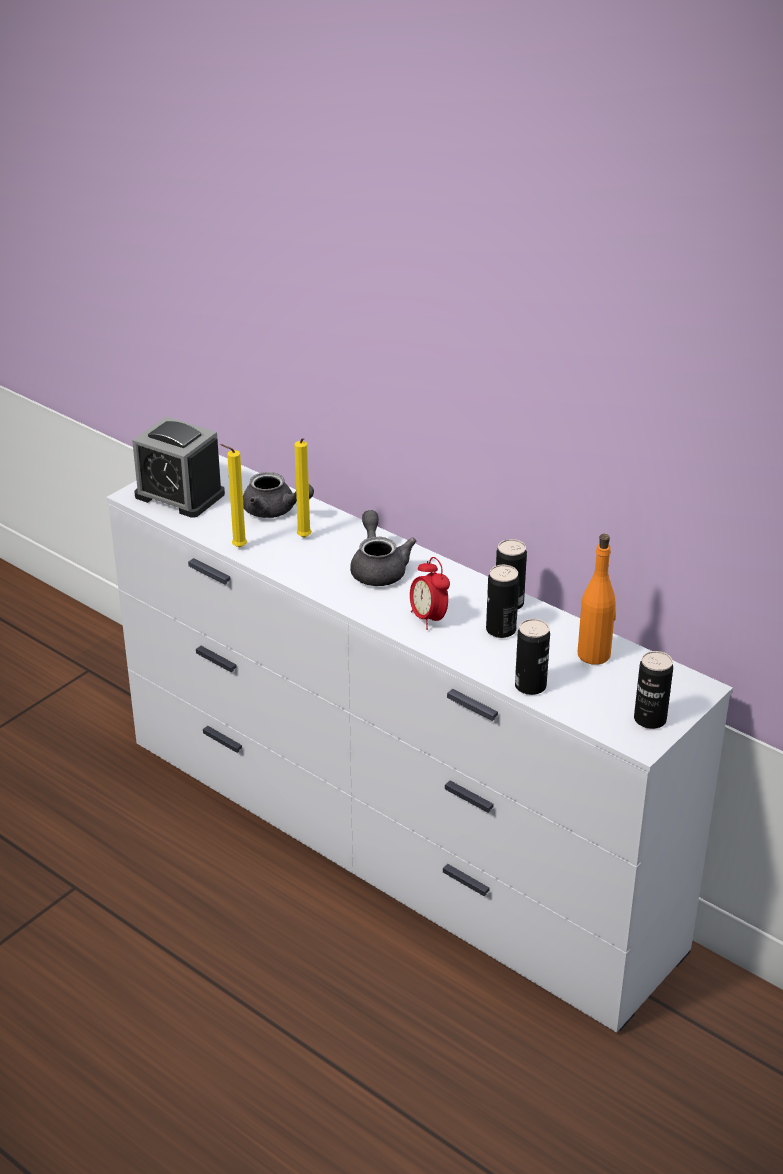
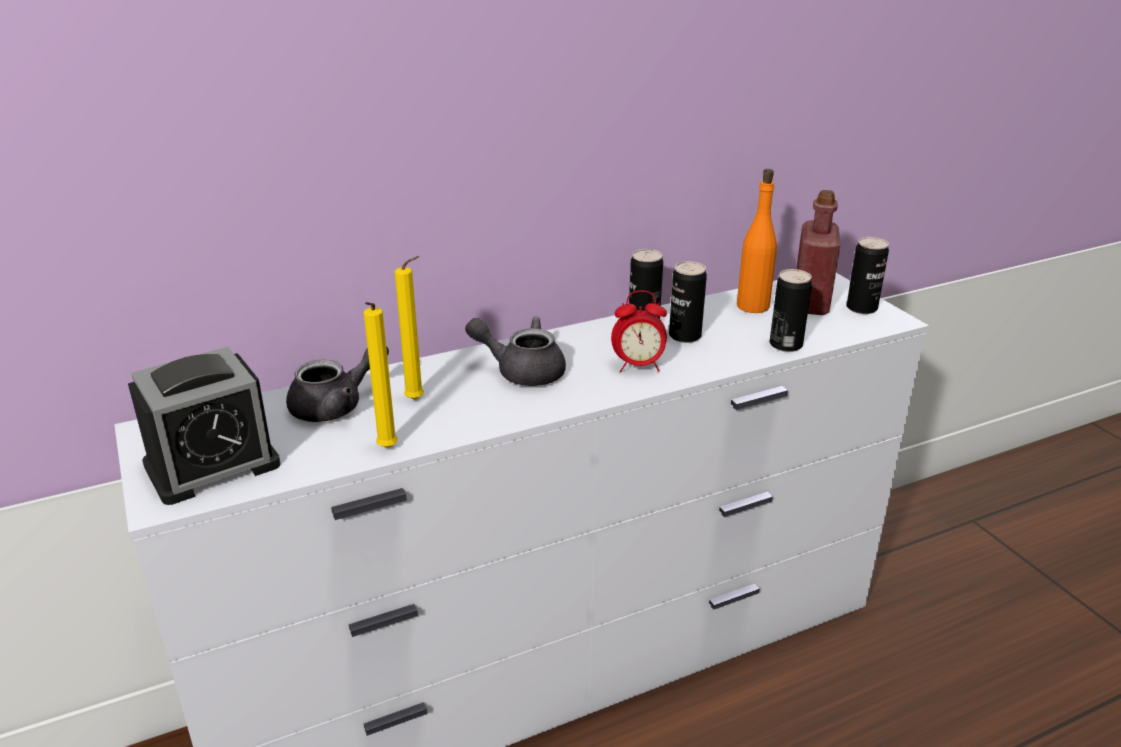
camera: 65 degrees left, 5 degrees down
none -> red bottle [796,190,840,315]

